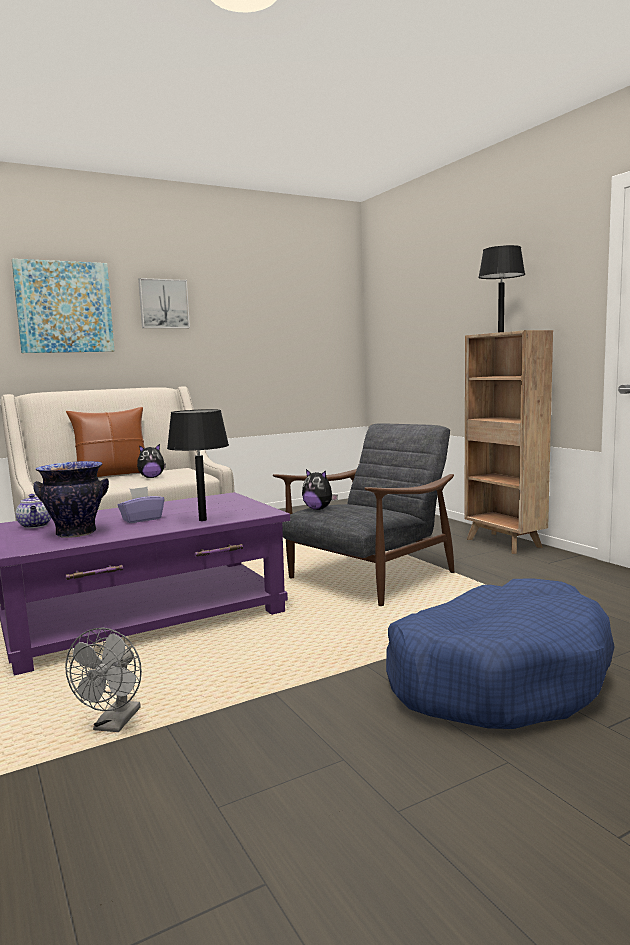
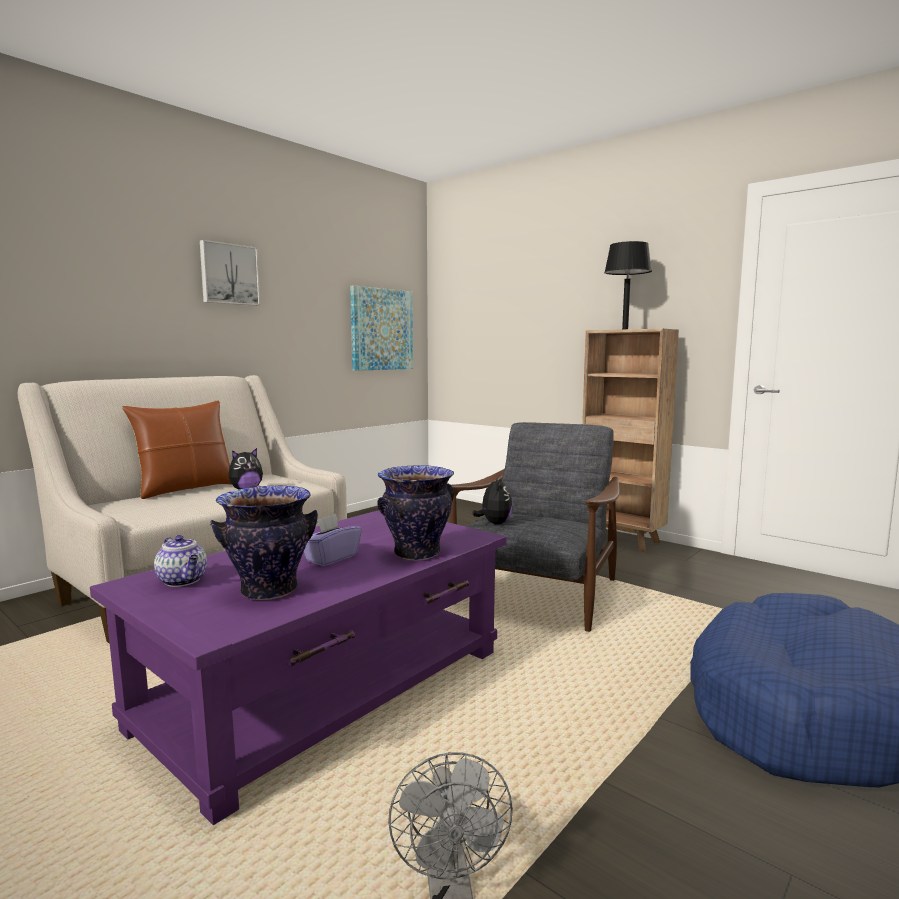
camera: 20 degrees left, 0 degrees up
picture [12,259,114,353] -> picture moved to [350,285,413,371]
black table lamp [167,409,229,521] -> vase [377,465,454,560]
plush toy [302,469,338,510] -> plush toy turned 105 degrees counterclockwise [472,476,513,524]

